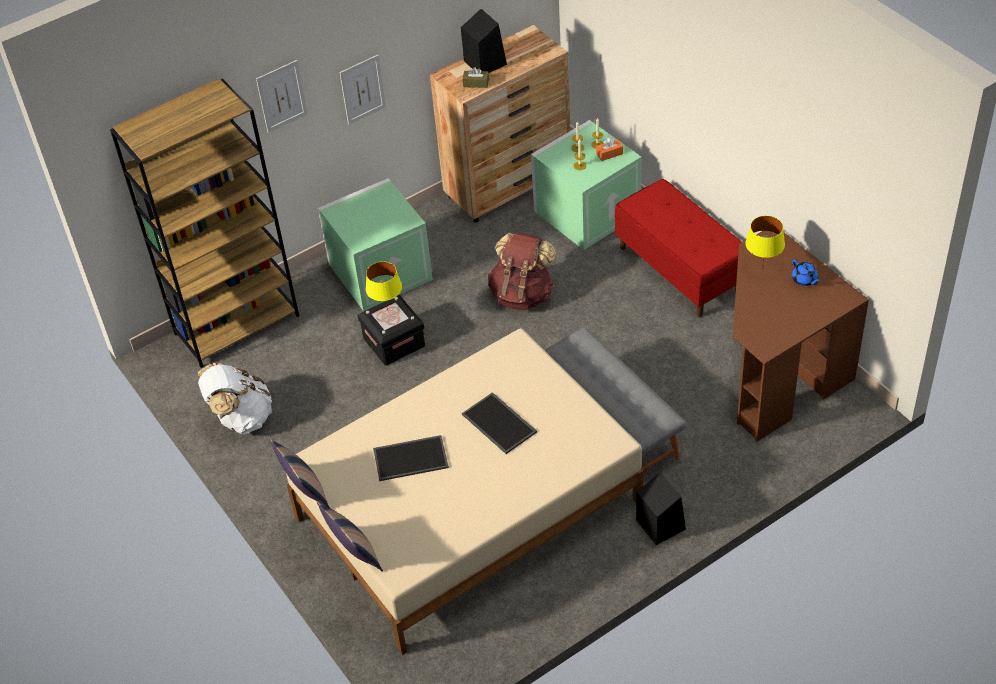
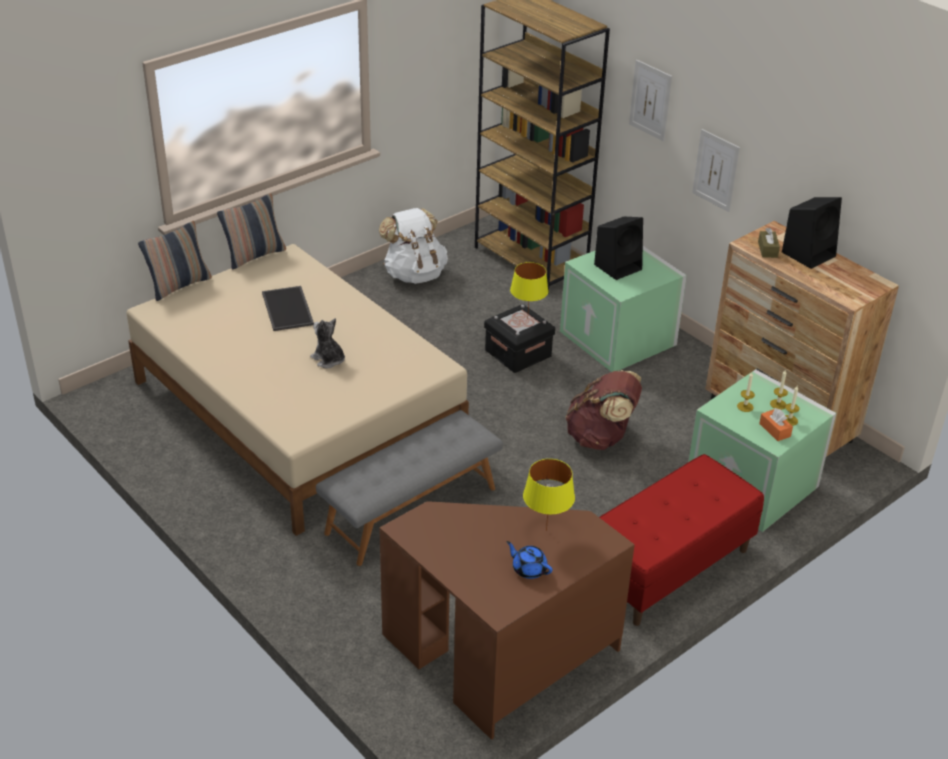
camera: 80 degrees right, 10 degrees down
tray [462,392,537,454] -> plush toy [310,318,345,368]
black speaker [636,472,686,545] -> black speaker moved to [594,217,643,280]
blue teapot [792,260,820,286] -> blue teapot turned 75 degrees clockwise [506,541,553,579]

